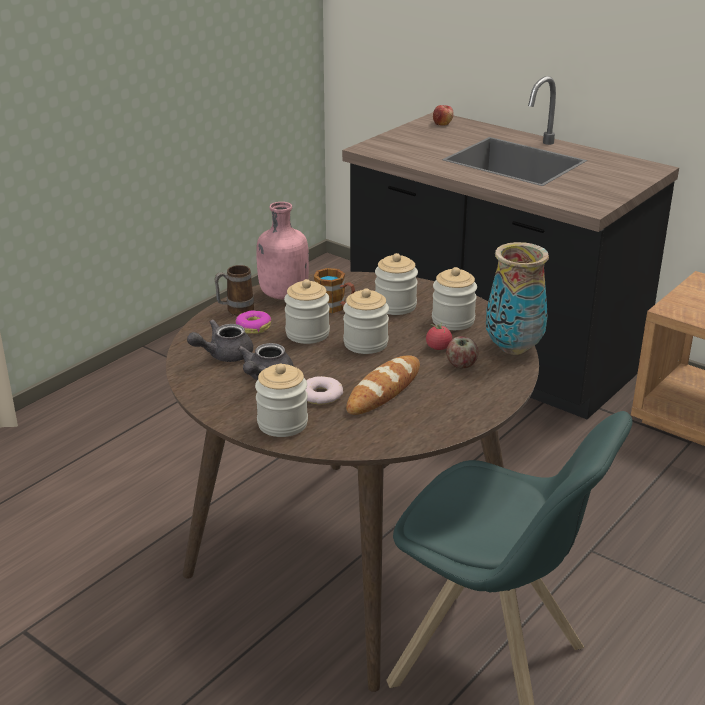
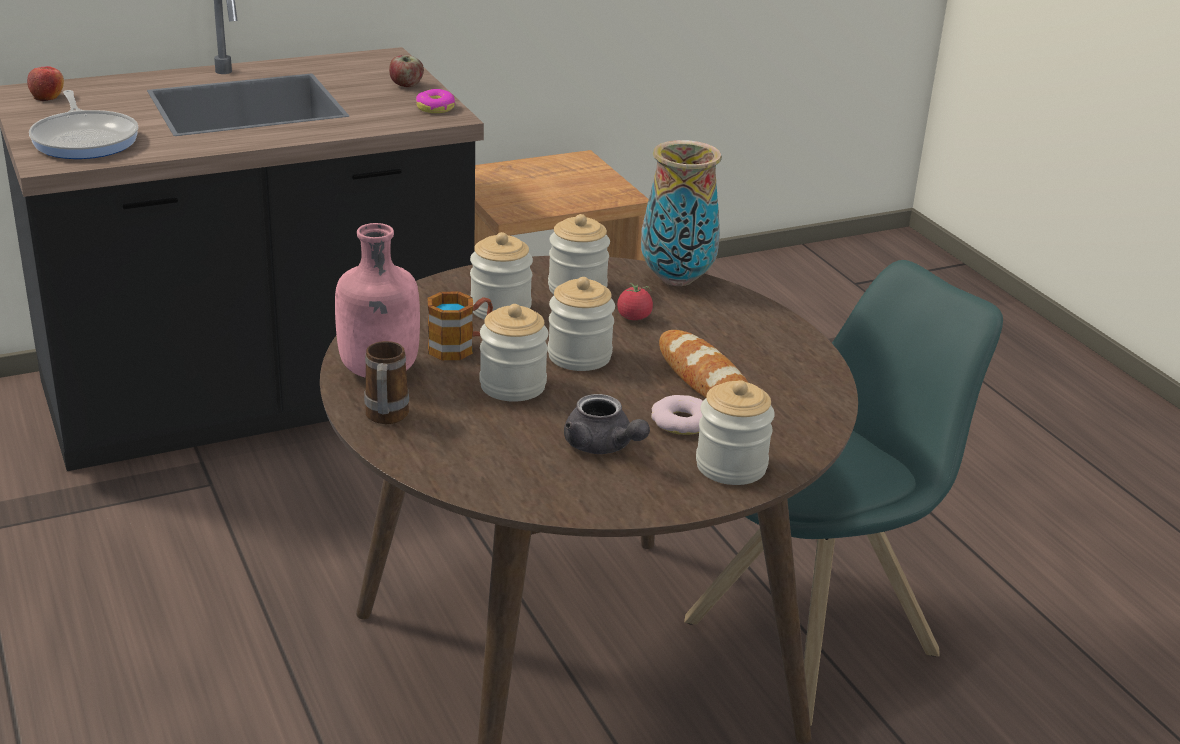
camera: 65 degrees left, 0 degrees up
grey teapot [187,319,253,362] -> none
donut [236,310,271,334] -> donut moved to [416,89,456,113]
apple [446,336,479,368] -> apple moved to [389,55,424,87]
none -> frying pan [29,90,139,159]

